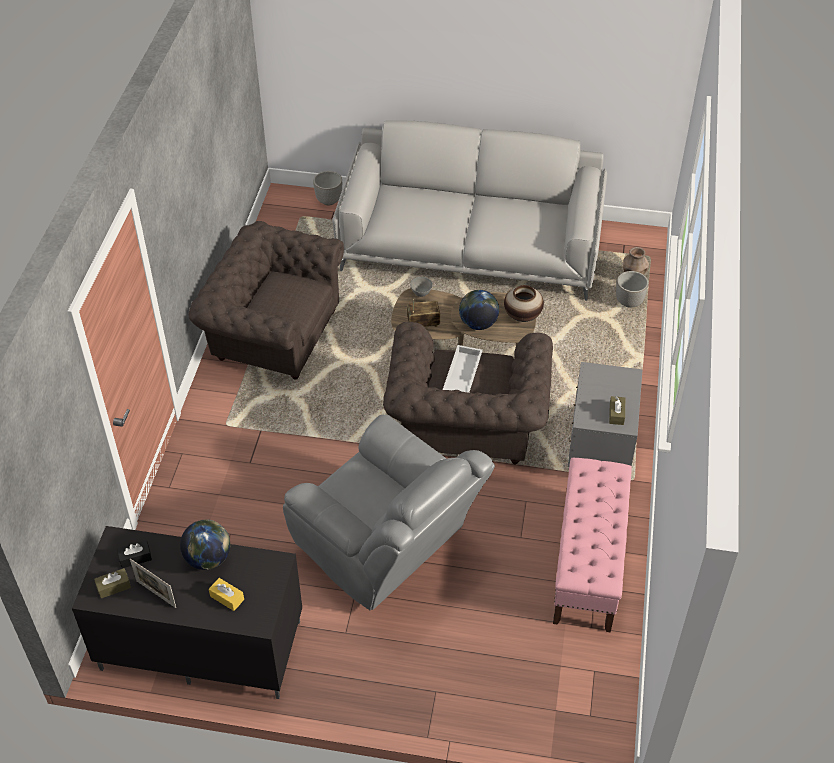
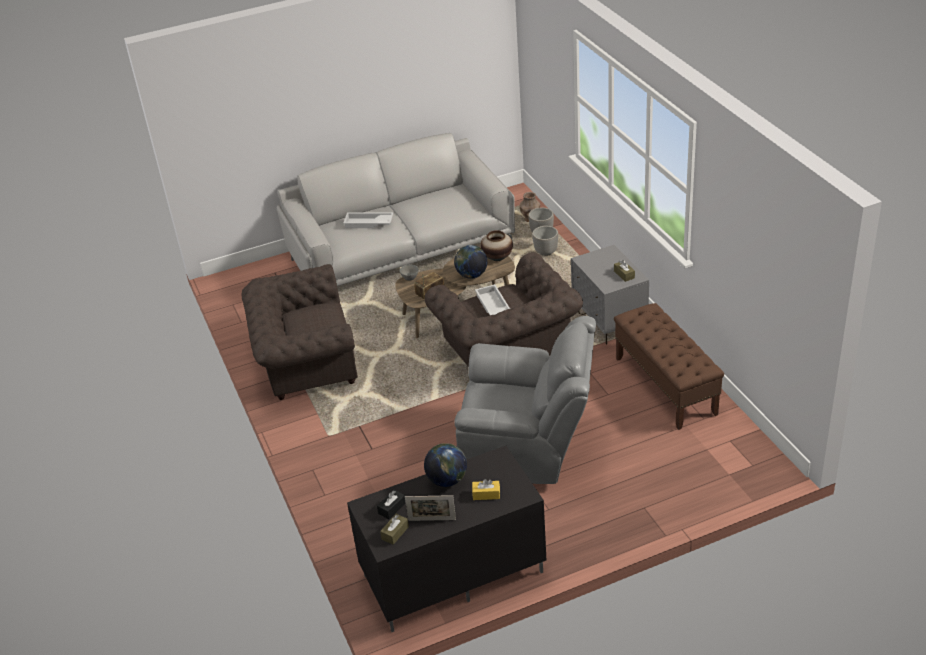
camera: 30 degrees left, 10 degrees down
planter [313,171,342,205] -> planter moved to [532,226,558,256]
pink bench [553,458,632,633] -> brown bench [614,303,724,430]
none -> white tray [343,213,393,228]

